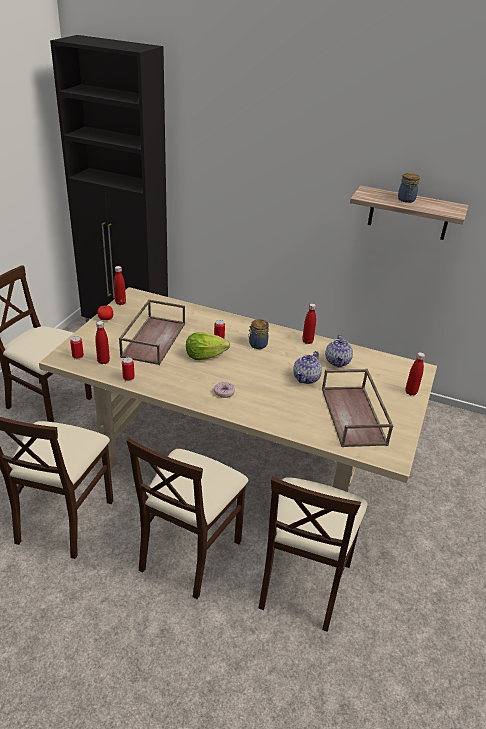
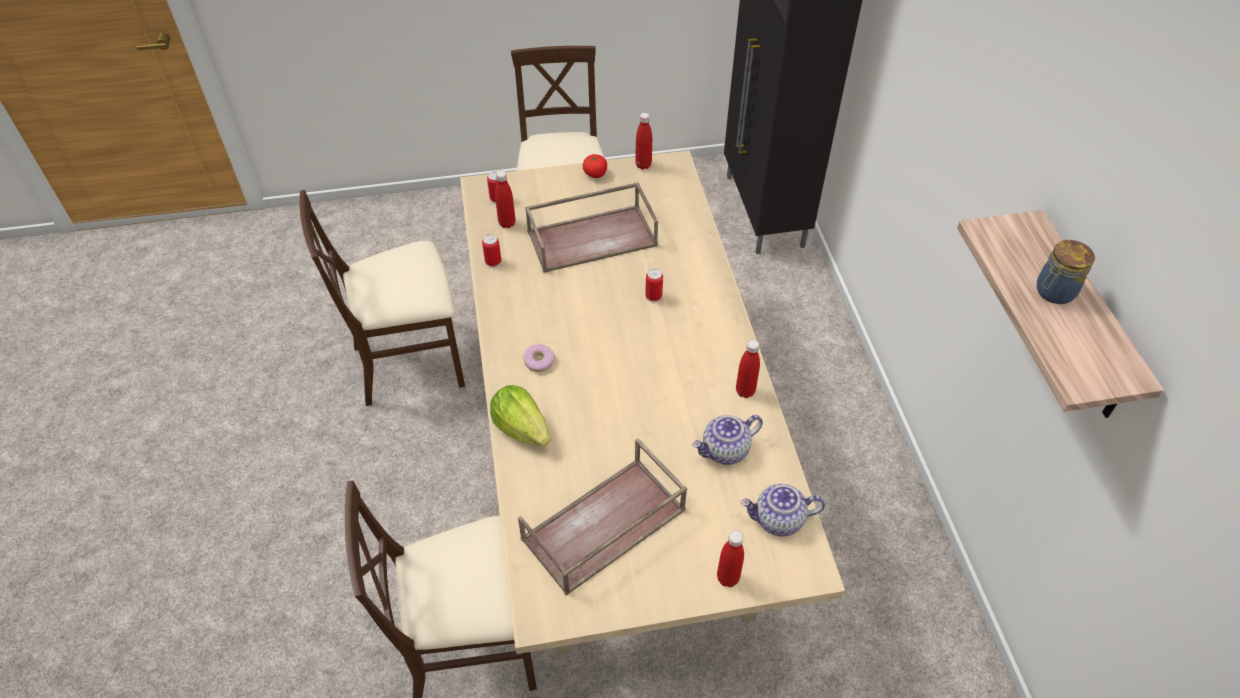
camera: 60 degrees right, 15 degrees up
beige chair [127,438,248,599] -> none
lettuce [186,332,230,360] -> lettuce moved to [490,385,550,447]
jar [248,319,269,349] -> none
teapot [293,351,322,384] -> teapot moved to [741,484,825,536]

